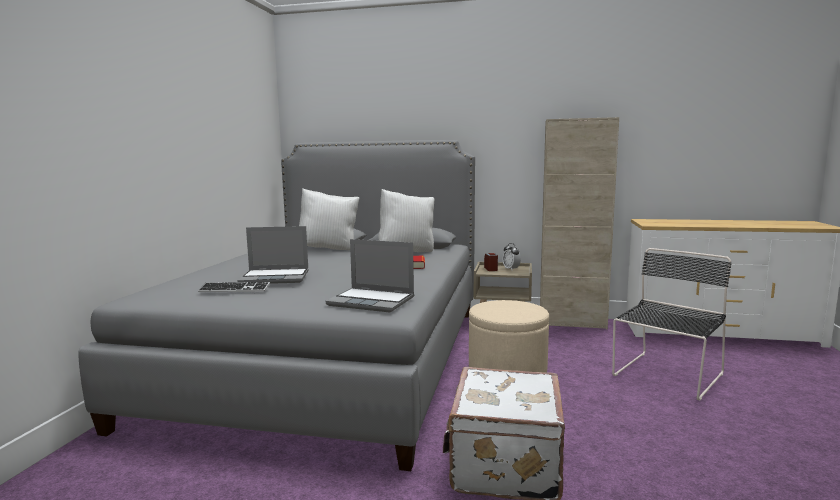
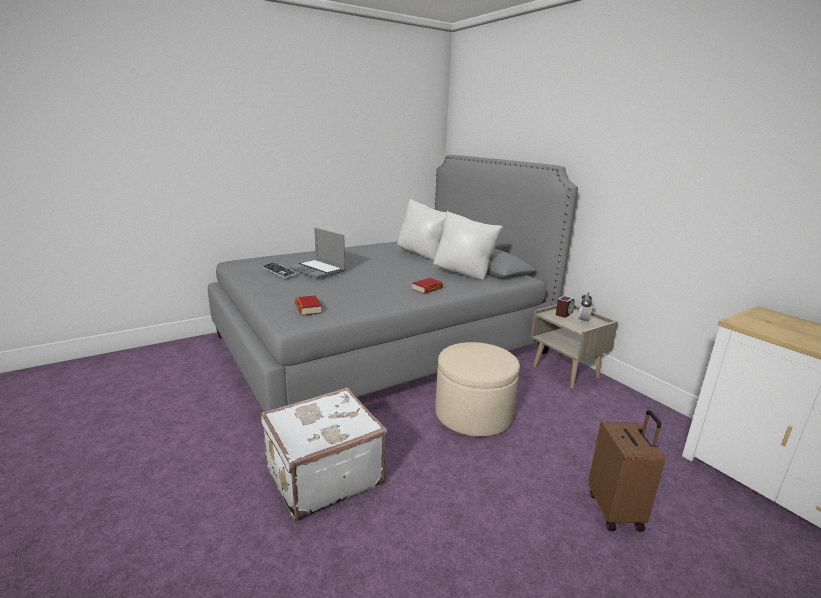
camera: 45 degrees right, 10 degrees up
laptop [326,239,414,313] -> book [295,295,322,316]
beige cabinet [540,117,619,330] -> none
black chair [612,248,732,401] -> brown suitcase [588,410,665,532]

